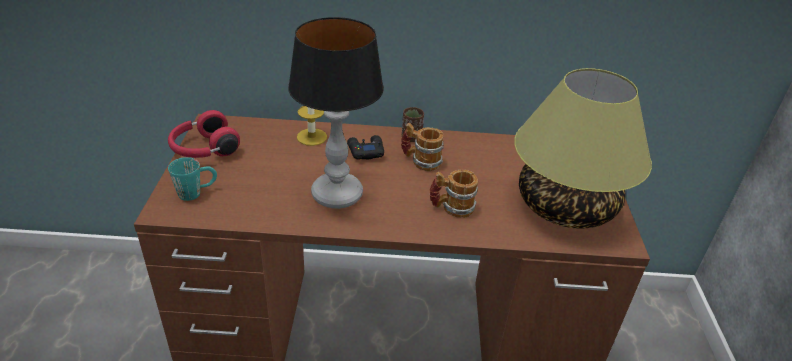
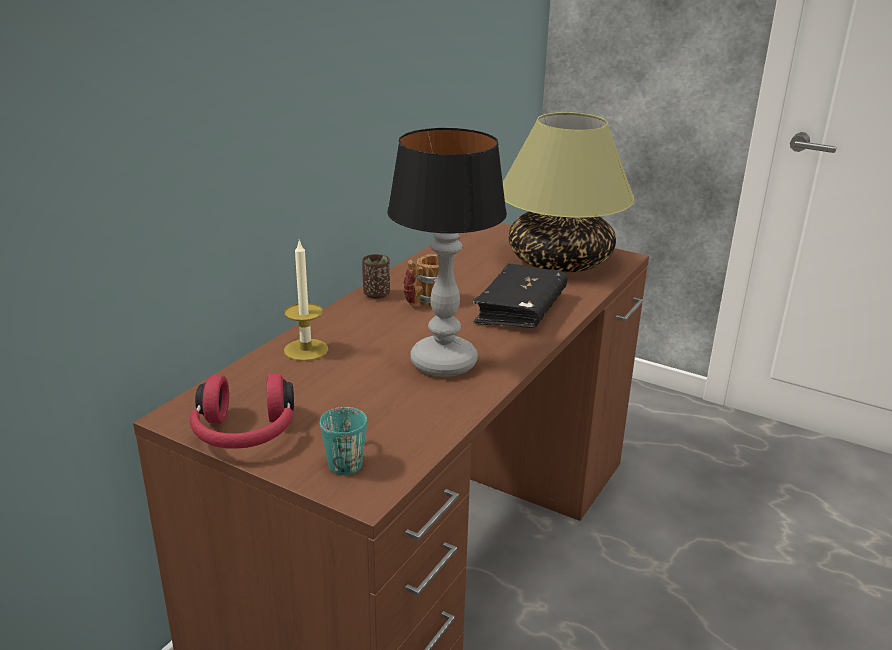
camera: 60 degrees left, 10 degrees down
black game controller [347,135,384,159] -> none
mug [429,170,478,218] -> black book [473,264,567,328]

